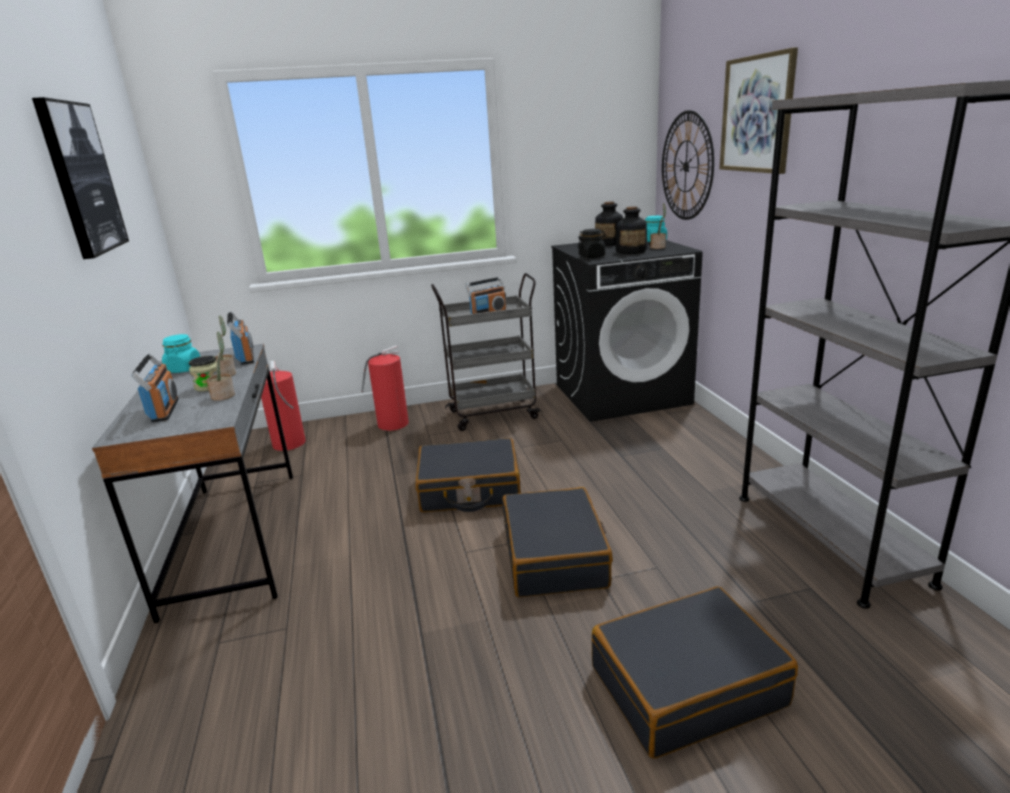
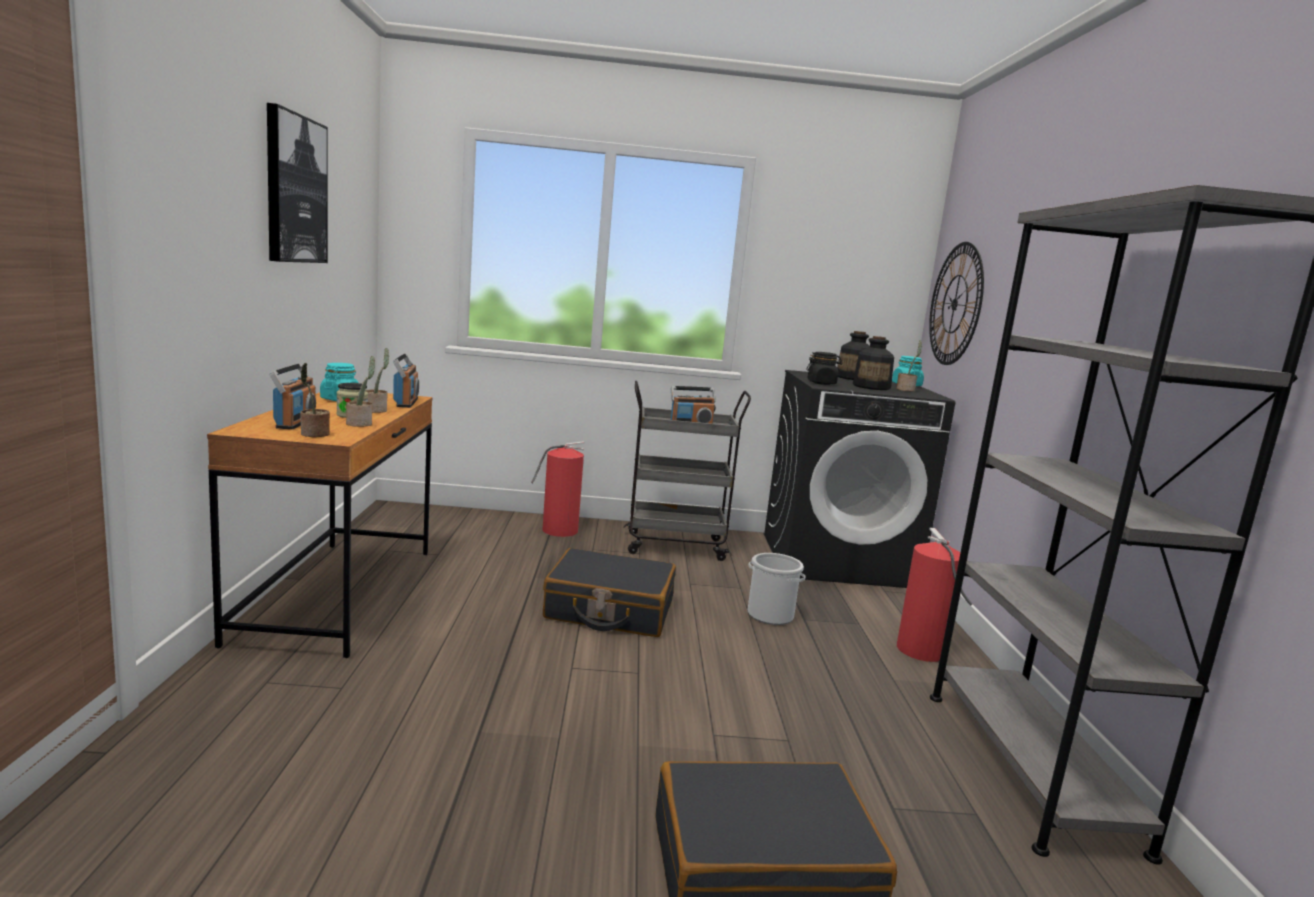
camera: 10 degrees right, 10 degrees down
grey desk [92,344,293,623] -> brown desk [207,392,433,658]
fire extinguisher [261,361,306,451] -> fire extinguisher moved to [897,528,972,662]
black suitcase [502,487,613,597] -> none
picture [719,47,798,174] -> none
none -> potted plant [300,363,330,437]
none -> bucket [748,553,805,625]

